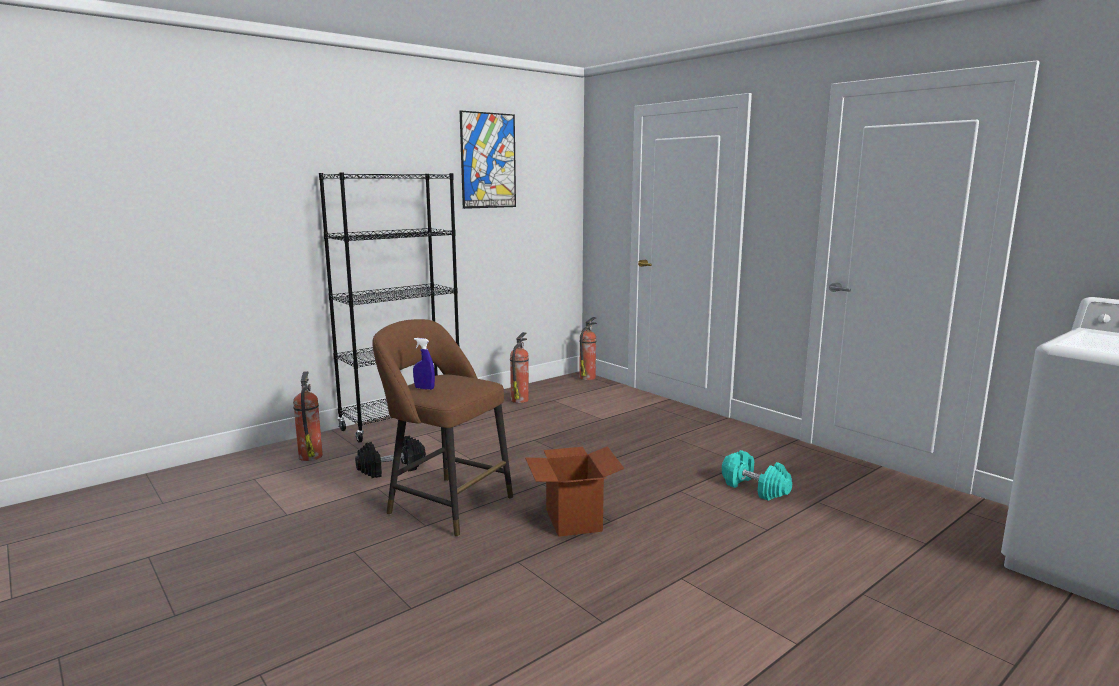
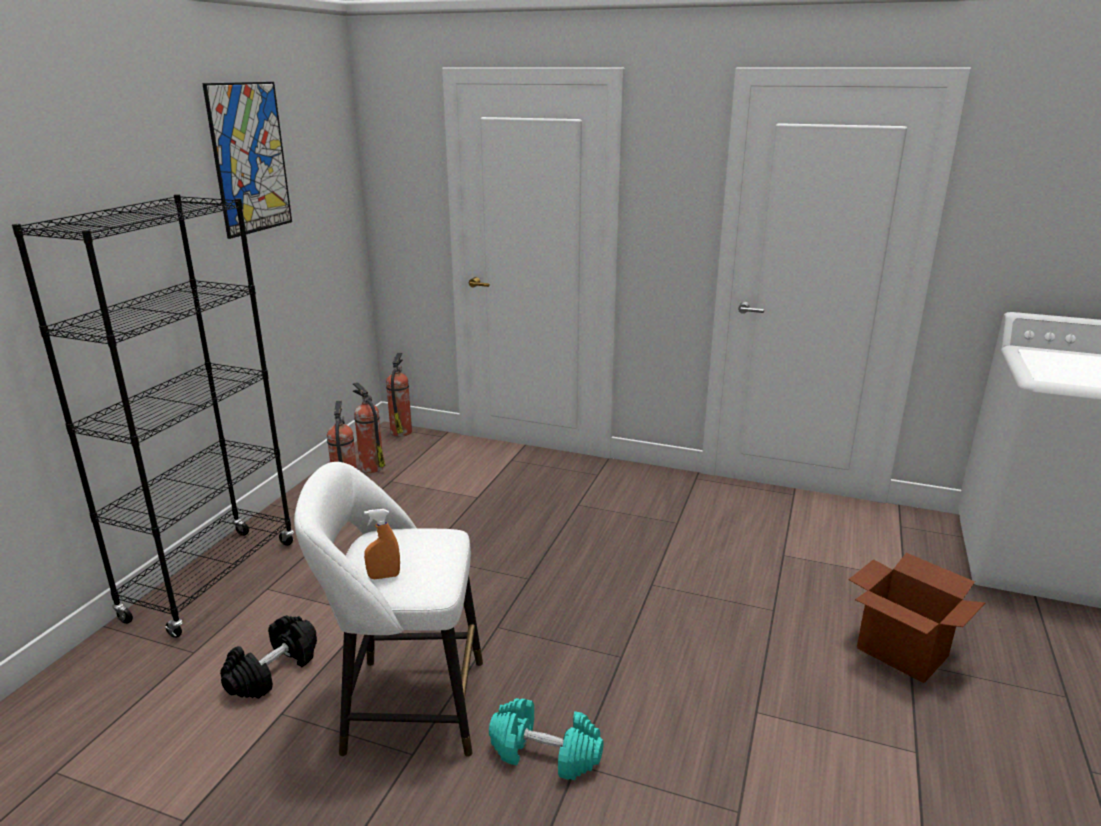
camera: 30 degrees left, 10 degrees up
fire extinguisher [293,371,323,461] -> fire extinguisher moved to [353,382,385,473]
brown stool [372,319,513,537] -> white stool [294,462,483,756]
blue spray bottle [413,338,435,390] -> orange spray bottle [364,509,400,579]
cardboard box [525,446,625,537] -> cardboard box moved to [849,553,985,683]
turquoise dumbbell [722,450,792,501] -> turquoise dumbbell moved to [489,698,604,780]

